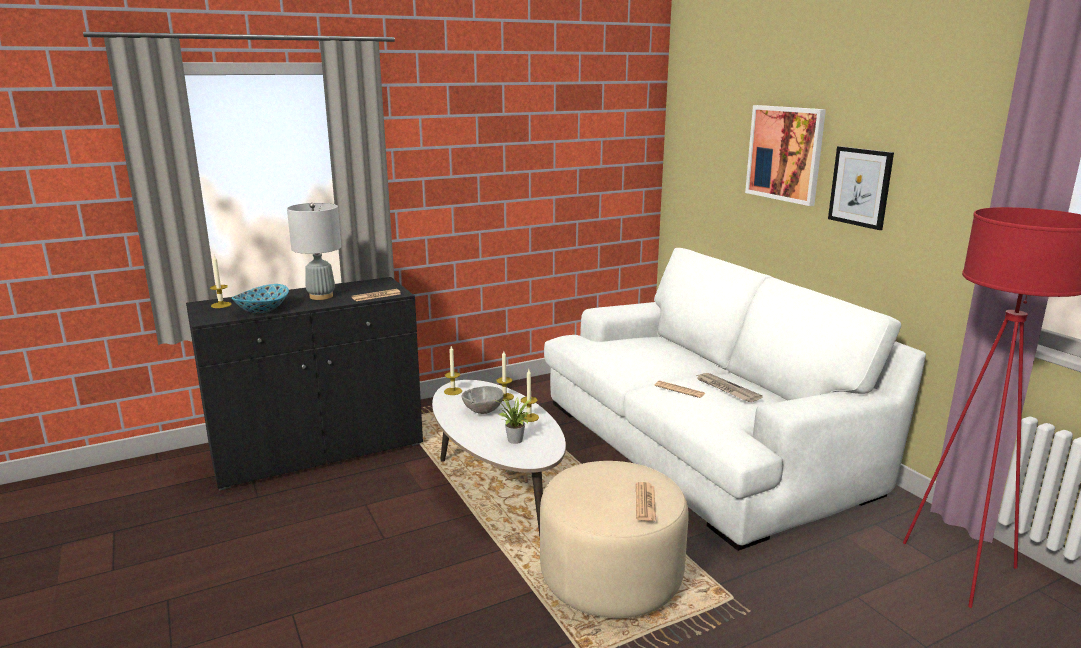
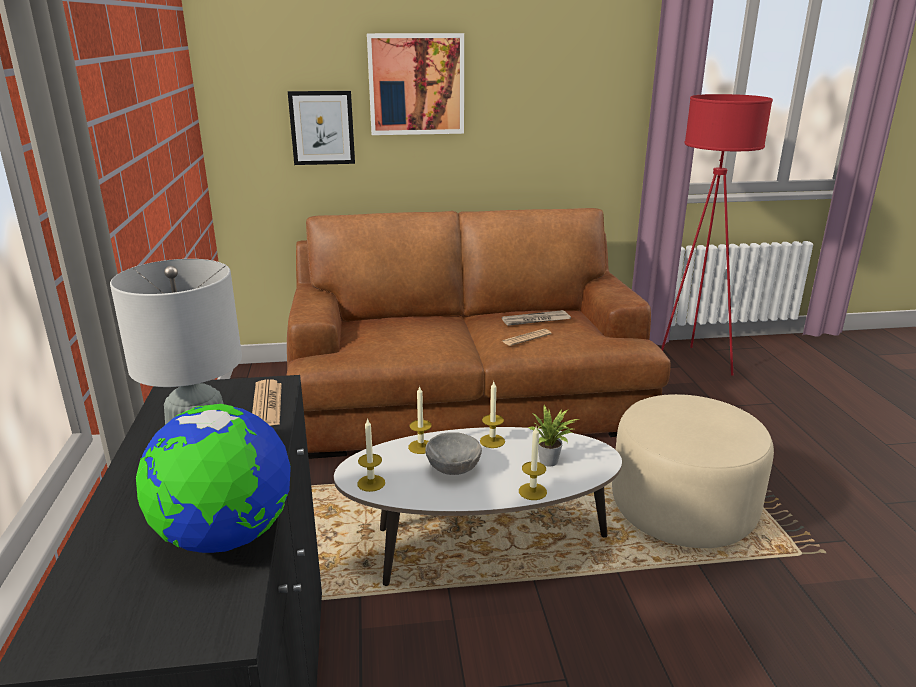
camera: 70 degrees left, 5 degrees up
candle [210,255,232,308] -> candle moved to [519,427,547,500]
bowl [231,284,289,314] -> globe [136,404,291,553]
white sofa [544,248,926,551] -> brown sofa [286,208,671,459]
newspaper [636,482,656,521] -> none
picture [828,146,894,230] -> picture moved to [288,91,355,165]

